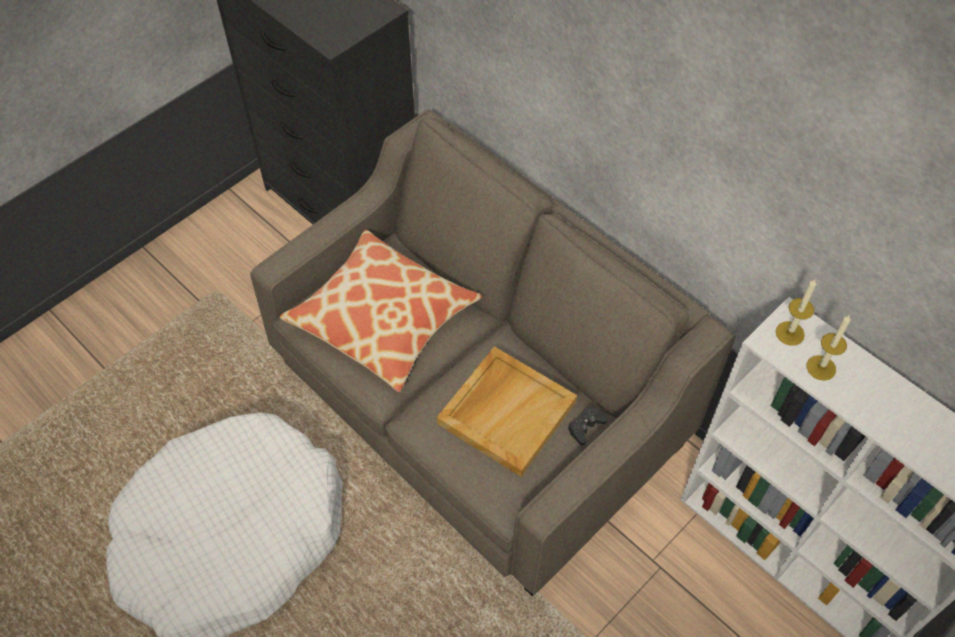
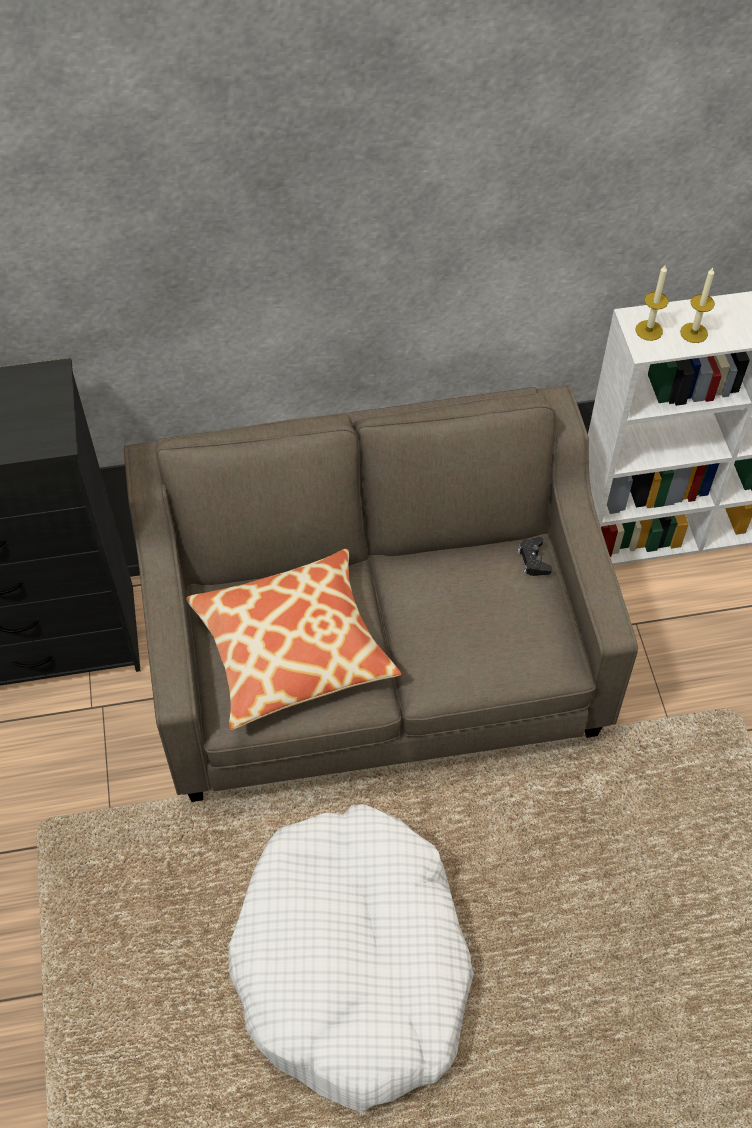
camera: 55 degrees left, 0 degrees up
beige tray [437,347,577,477] -> none

